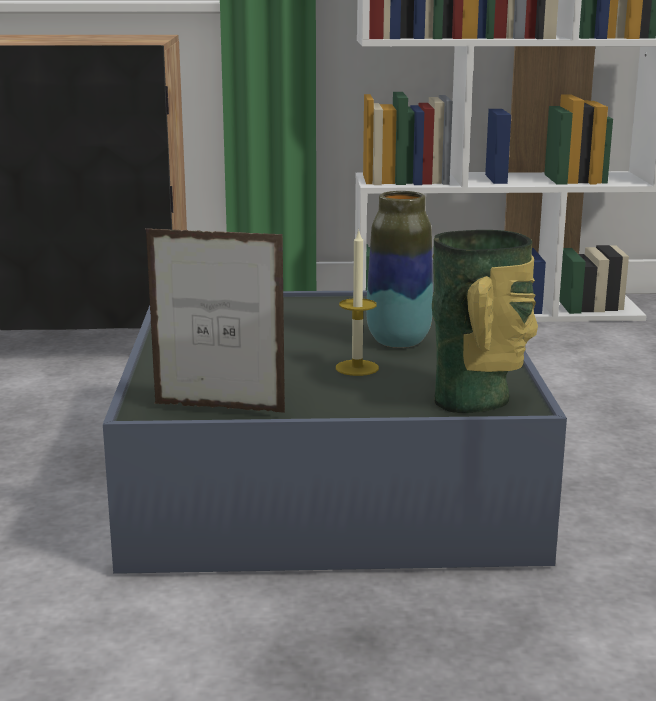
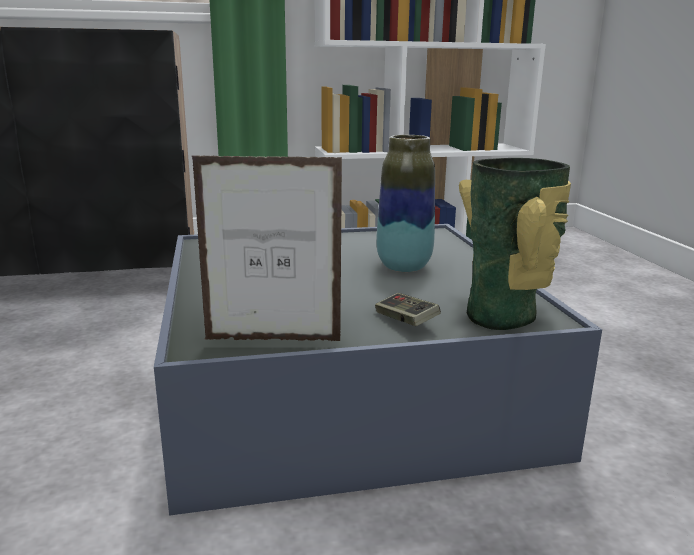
camera: 10 degrees left, 0 degrees up
candle [336,229,379,376] -> none
none -> game controller [375,293,441,326]

